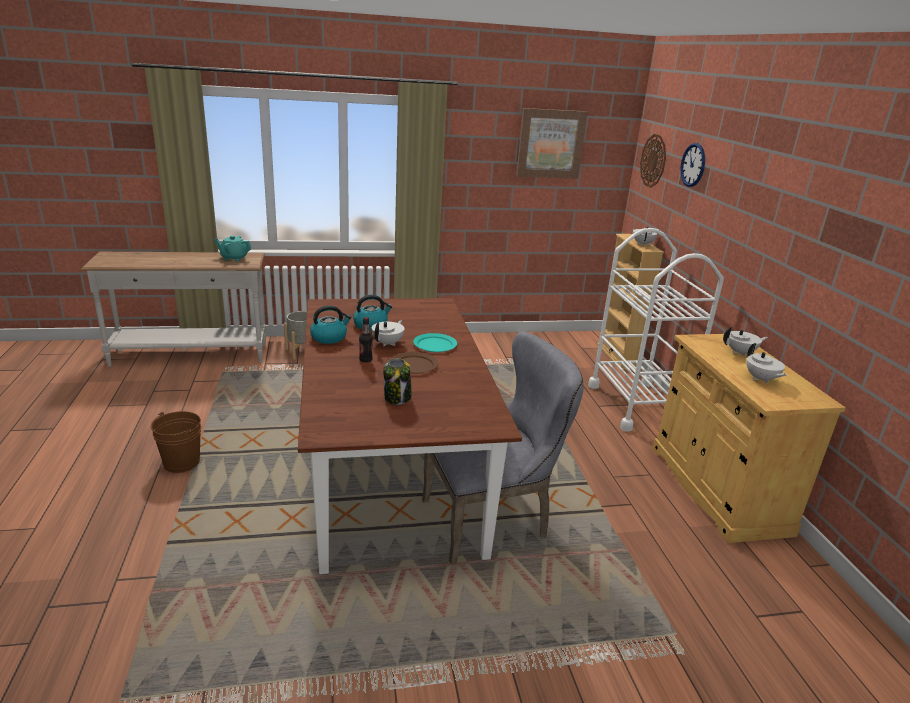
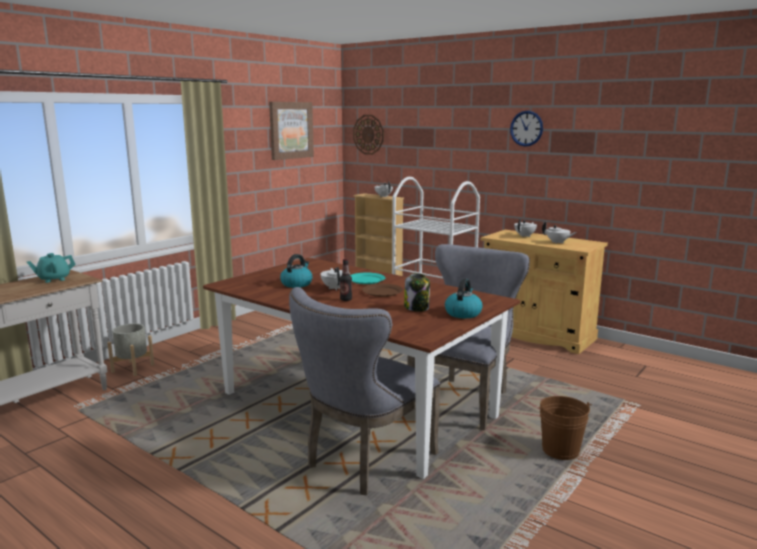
camera: 40 degrees left, 10 degrees down
brown bucket [151,411,201,473] -> brown bucket moved to [539,396,592,460]
kettle [310,305,352,344] -> kettle moved to [445,279,483,318]
wall clock [681,143,705,187] -> wall clock moved to [510,111,543,147]
none -> grey chair [289,287,441,495]

